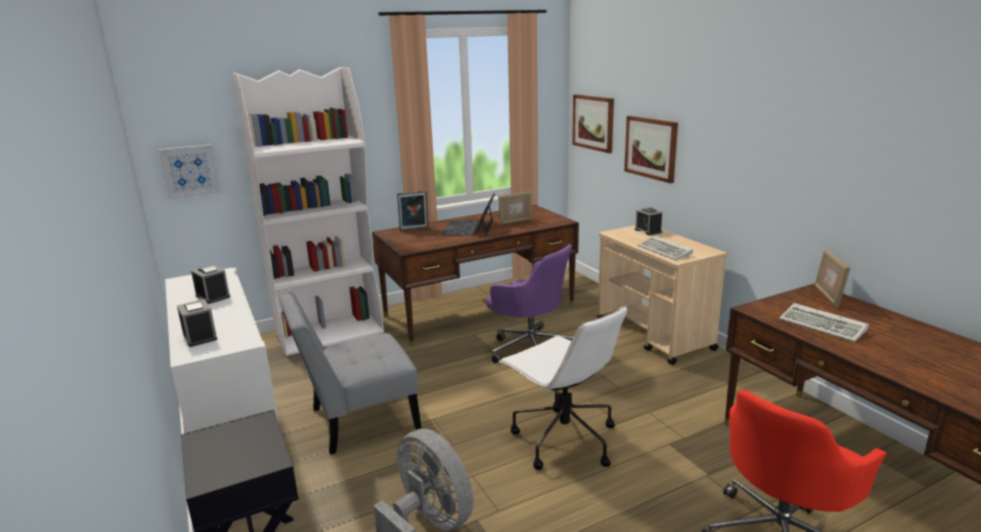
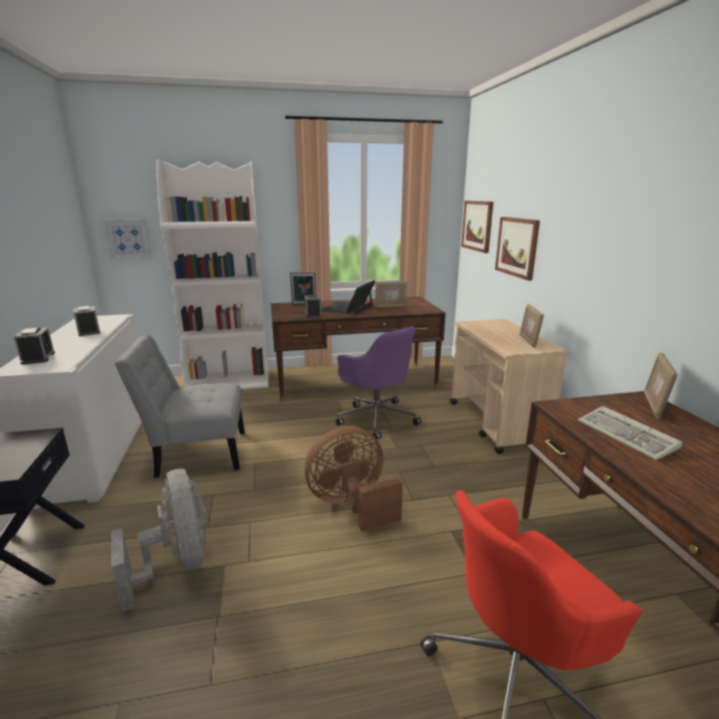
camera: 15 degrees right, 0 degrees up
white office chair [499,305,627,470] -> brown fan [304,426,403,532]
alarm clock [635,208,662,235] -> alarm clock moved to [304,295,322,318]
keyboard [637,236,693,260] -> none
none -> picture frame [520,304,544,348]

